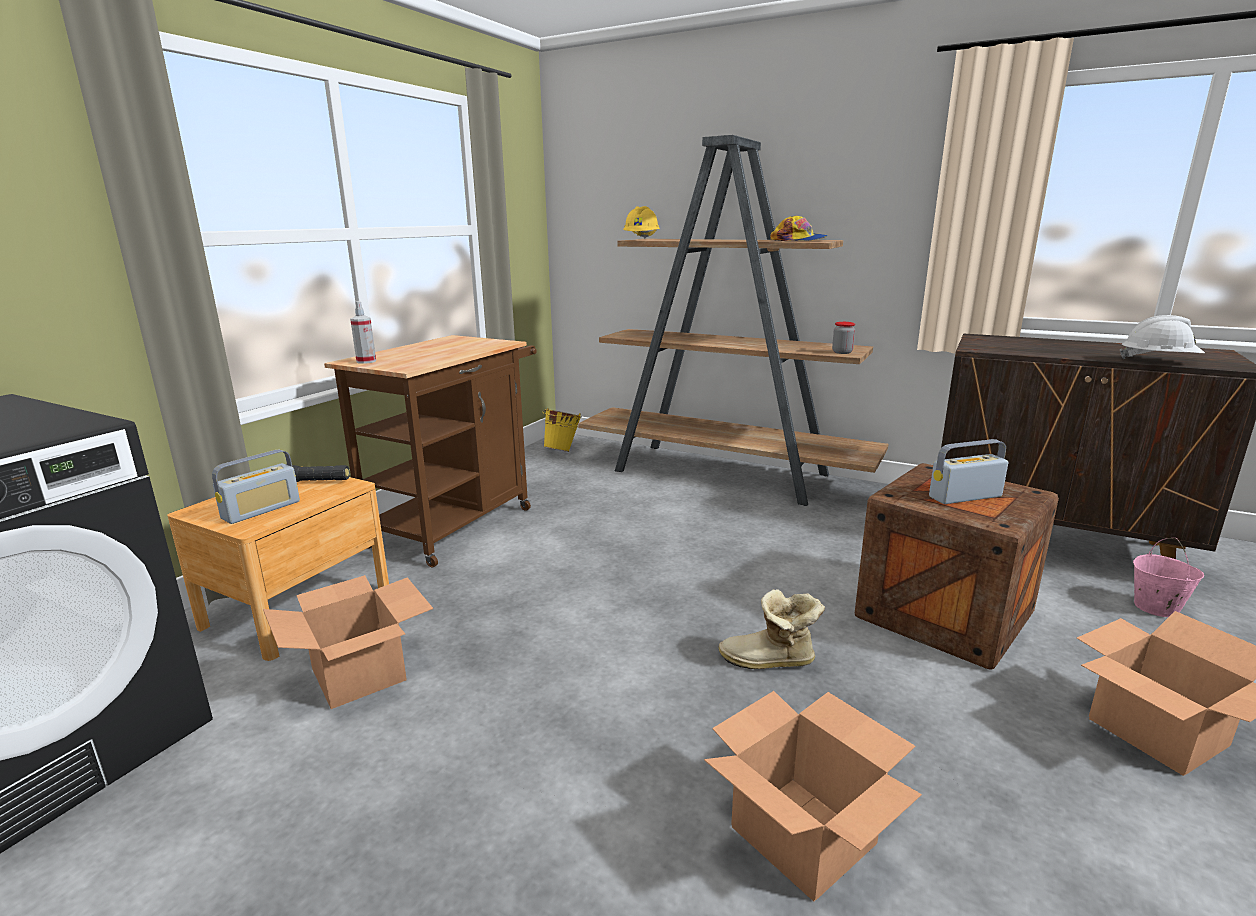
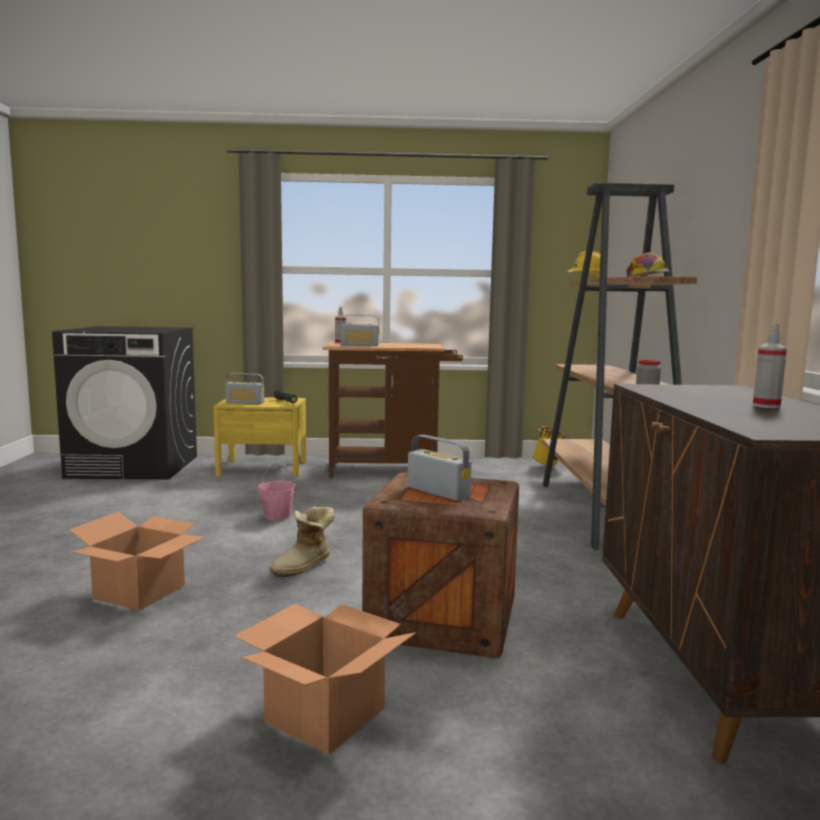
camera: 60 degrees right, 10 degrees down
brown nightstand [167,477,389,661] -> yellow nightstand [213,397,306,477]
cardboard box [263,575,433,709] -> none
boot [719,589,825,669] -> boot turned 120 degrees counterclockwise [269,506,335,577]
white hard hat [1120,315,1205,359] -> none
pink bucket [1133,538,1204,617] -> pink bucket moved to [258,464,295,521]
none -> radio [340,315,380,346]
none -> spray bottle [753,324,787,408]

